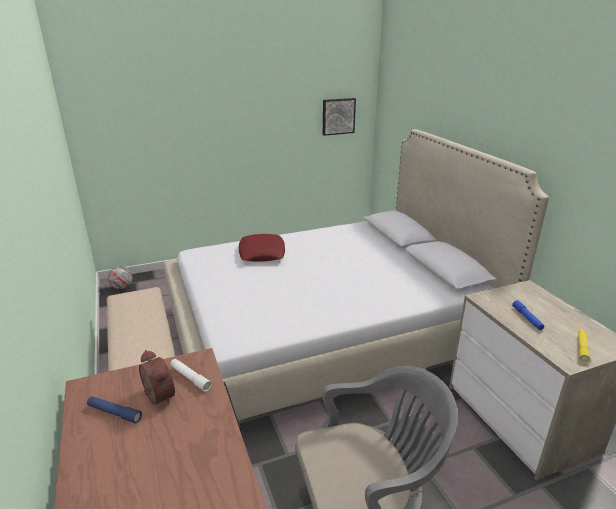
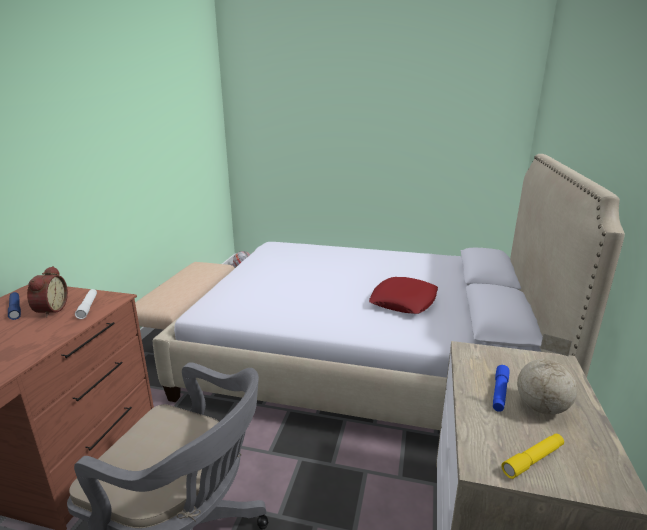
camera: 35 degrees right, 5 degrees down
red pillow [239,234,285,262] -> red pillow moved to [369,277,438,314]
picture [323,98,356,136] -> none
none -> globe [517,334,577,414]

